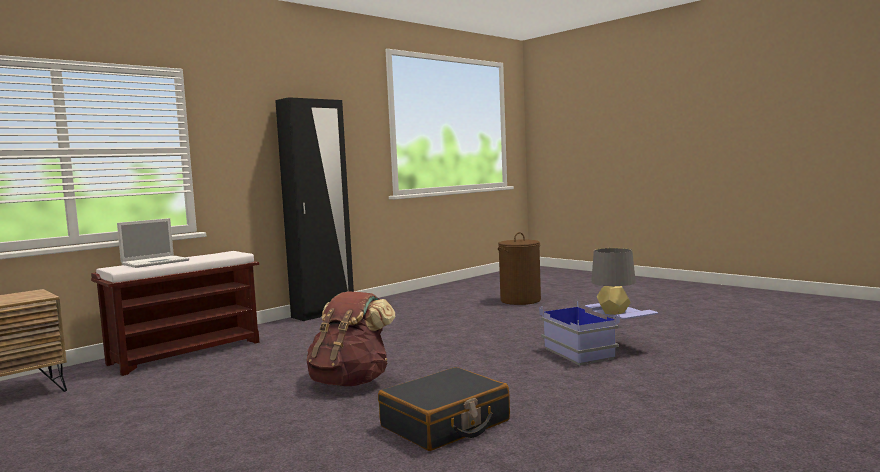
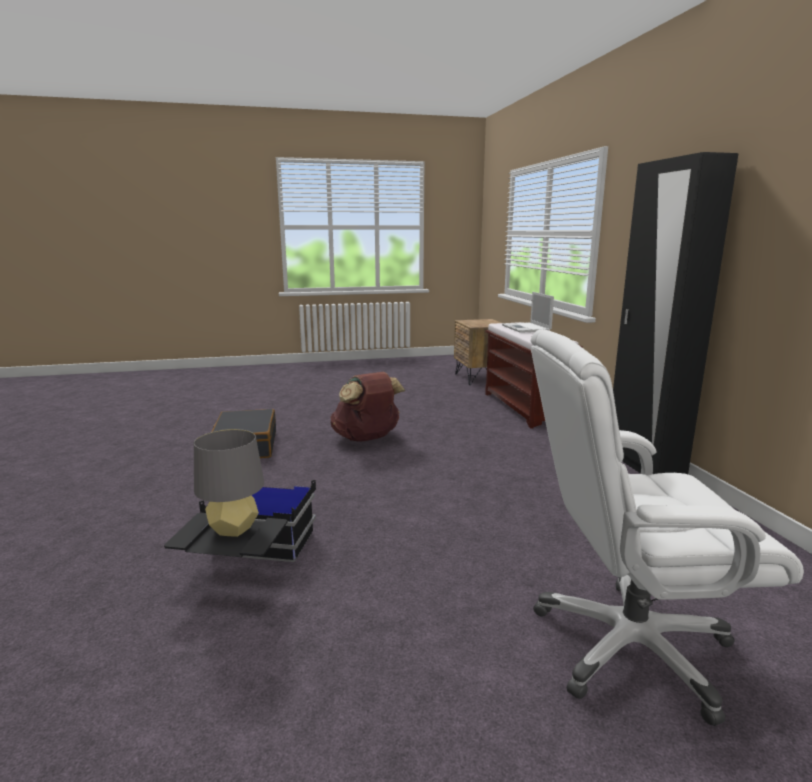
camera: 120 degrees right, 10 degrees up
brown laundry basket [498,232,541,305] -> white office chair [531,329,804,726]
blue storage box [539,301,658,365] -> black storage box [164,480,316,562]

